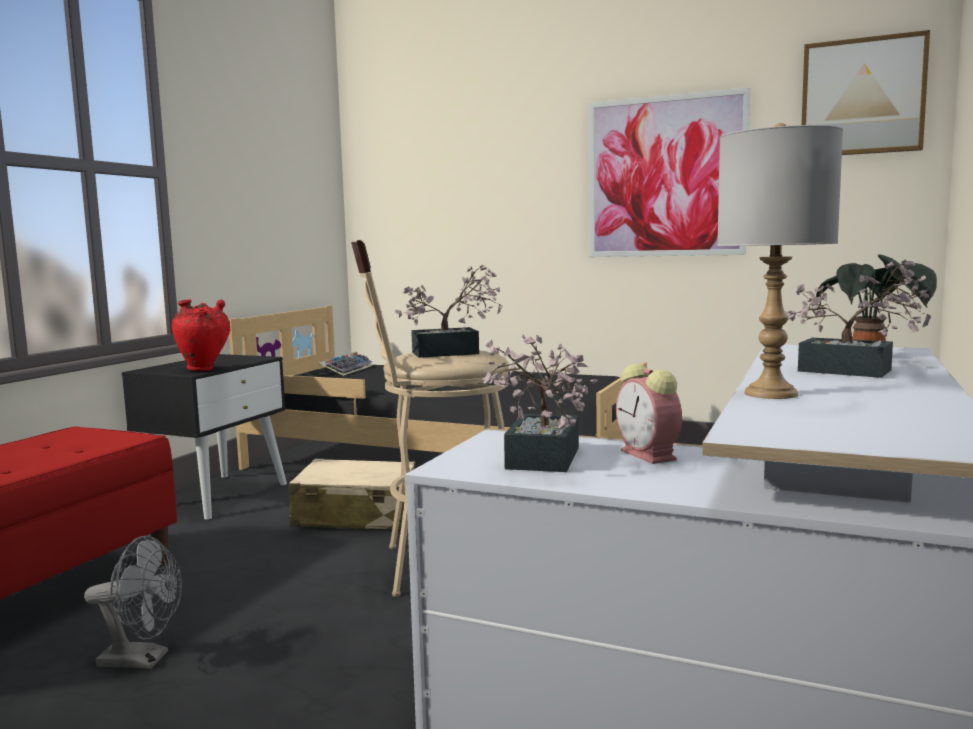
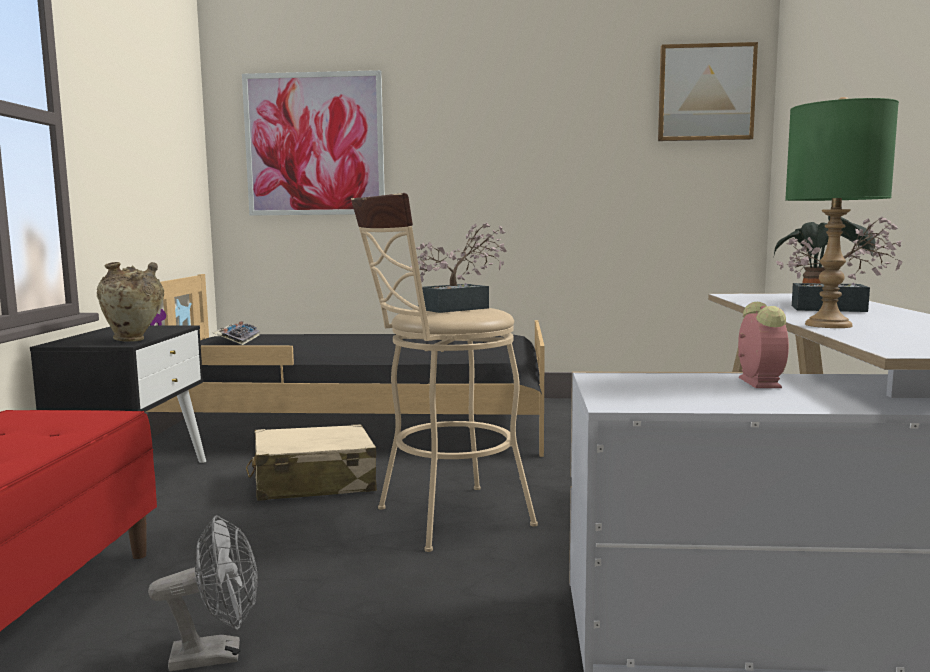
camera: 20 degrees left, 0 degrees up
red vase [172,299,230,371] -> beige vase [97,262,164,342]
potted plant [482,335,598,472] -> none
picture [589,87,750,257] -> picture moved to [242,70,385,216]
alarm clock [616,364,682,464] -> alarm clock turned 135 degrees counterclockwise [738,302,789,388]
grey table lamp [717,123,843,399] -> green table lamp [785,97,899,328]

